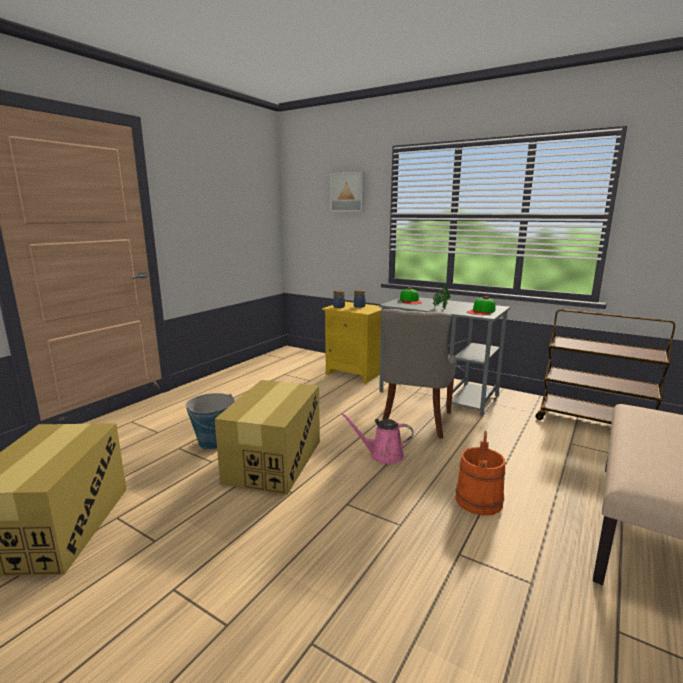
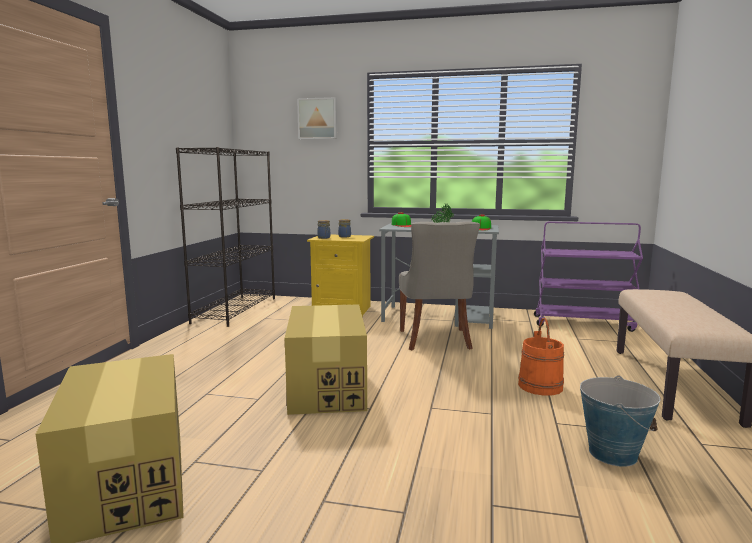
camera: 20 degrees left, 5 degrees down
bucket [185,393,235,450] -> bucket moved to [580,376,660,467]
pink watering can [341,413,414,464] -> none
brown cart [536,309,675,424] -> purple cart [534,221,643,332]
none -> black bookcase [176,147,275,327]

